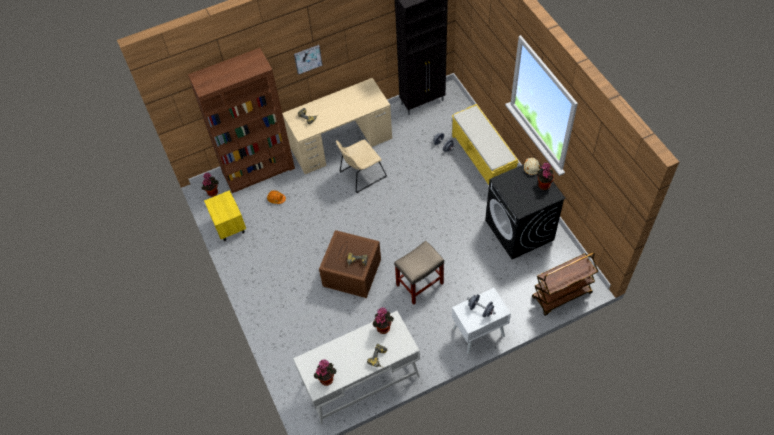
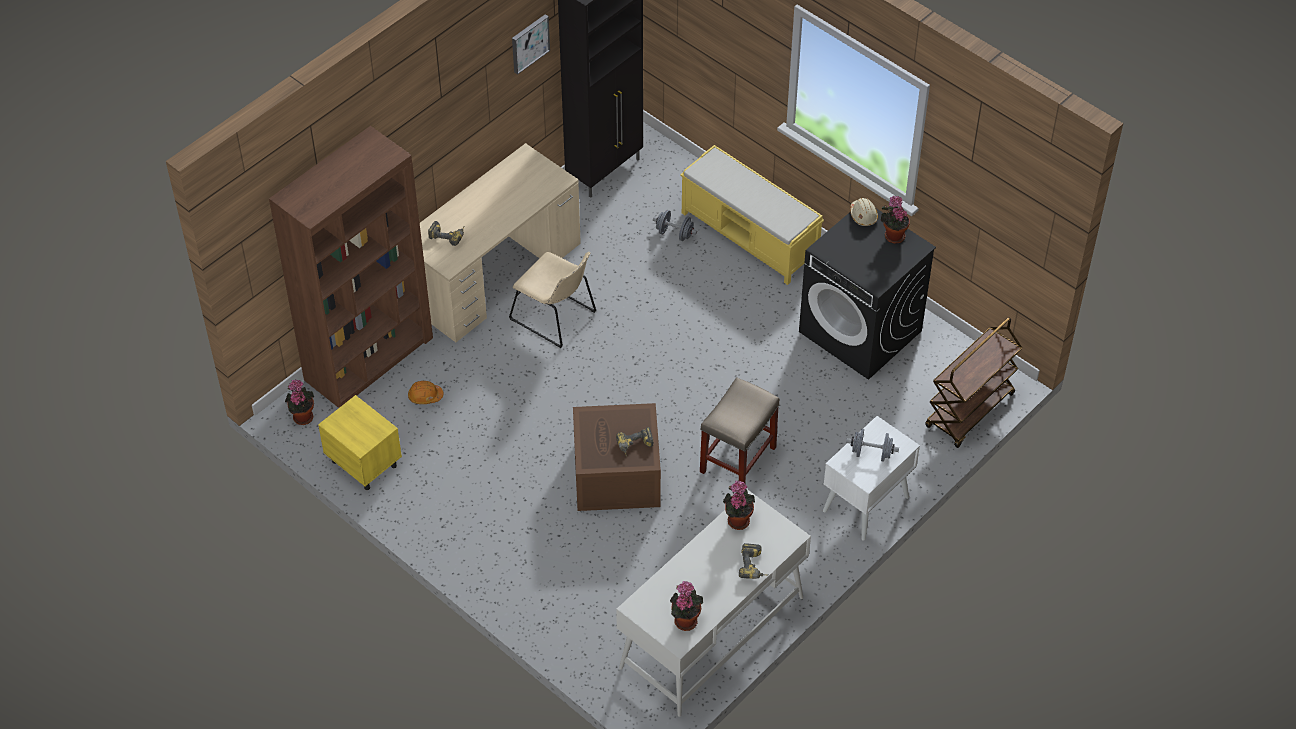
camera: 25 degrees left, 5 degrees down
picture [294,45,323,75] -> picture moved to [512,14,550,75]
beige chair [336,140,387,193] -> beige chair turned 90 degrees counterclockwise [509,252,596,348]

